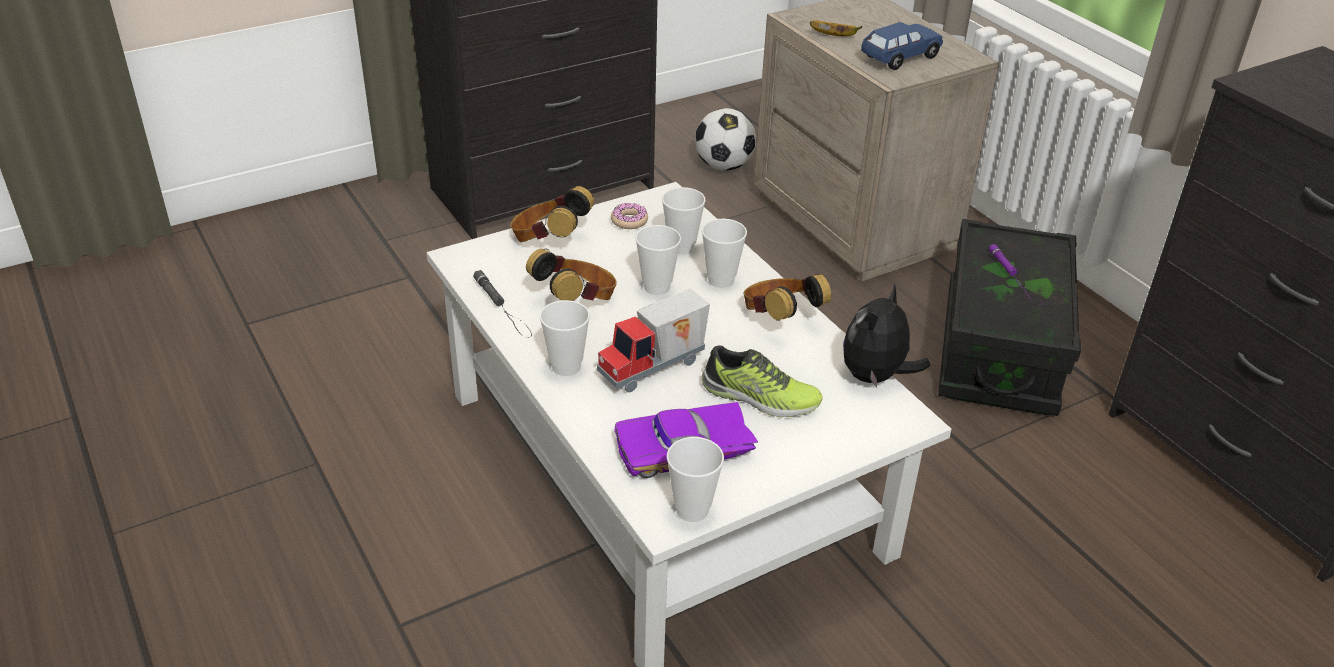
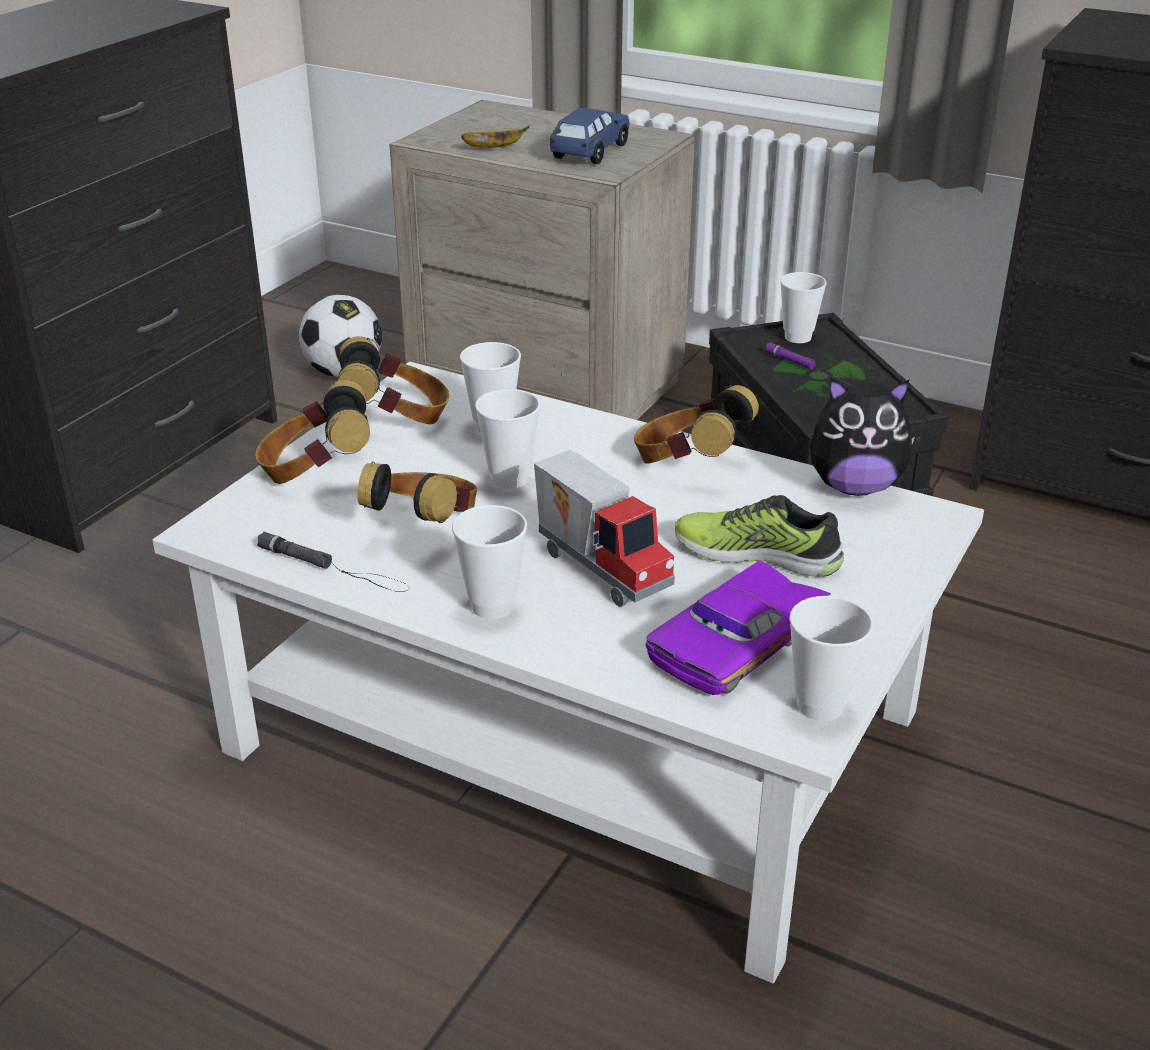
camera: 30 degrees left, 5 degrees down
toy truck [597,288,710,393] -> toy truck turned 60 degrees counterclockwise [534,449,675,607]
donut [611,203,648,229] -> headphones [338,336,449,424]
cup [702,219,747,288] -> cup moved to [780,272,827,343]
shoe [702,346,823,417] -> shoe turned 150 degrees counterclockwise [675,495,844,577]
plush toy [843,283,930,388] -> plush toy turned 90 degrees counterclockwise [810,378,915,496]

